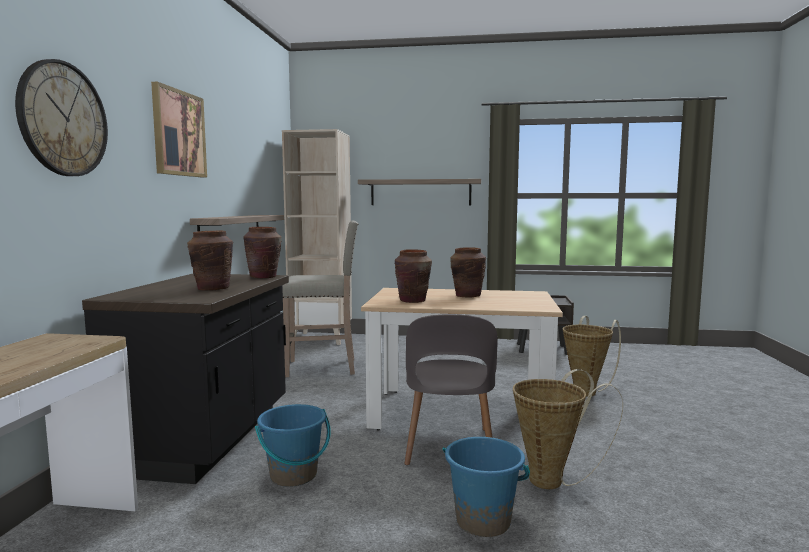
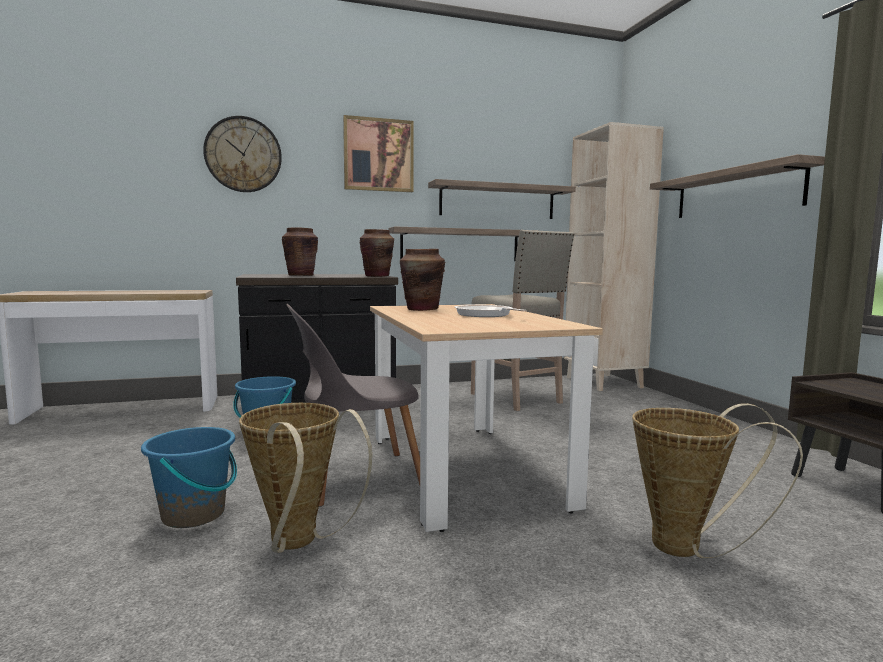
camera: 65 degrees right, 0 degrees up
brown vase [450,248,486,298] -> frying pan [454,305,527,317]
none -> shelf [428,179,576,219]

